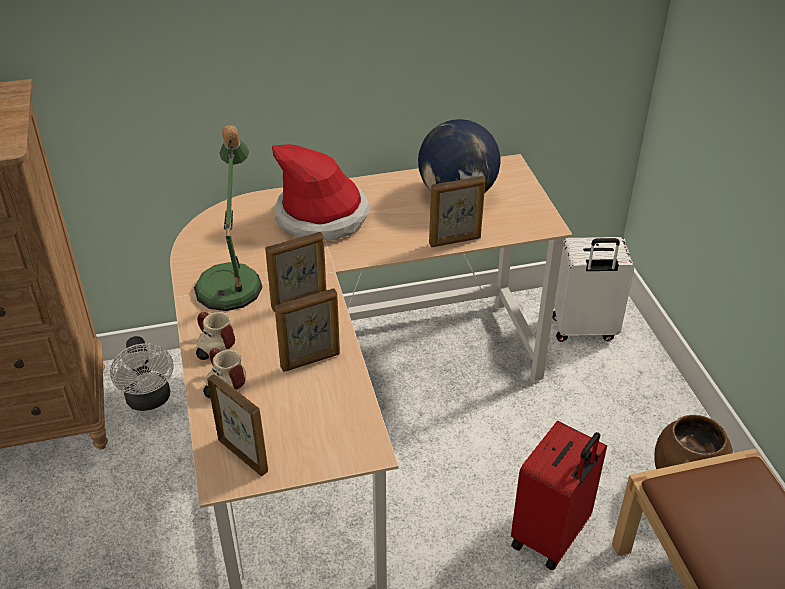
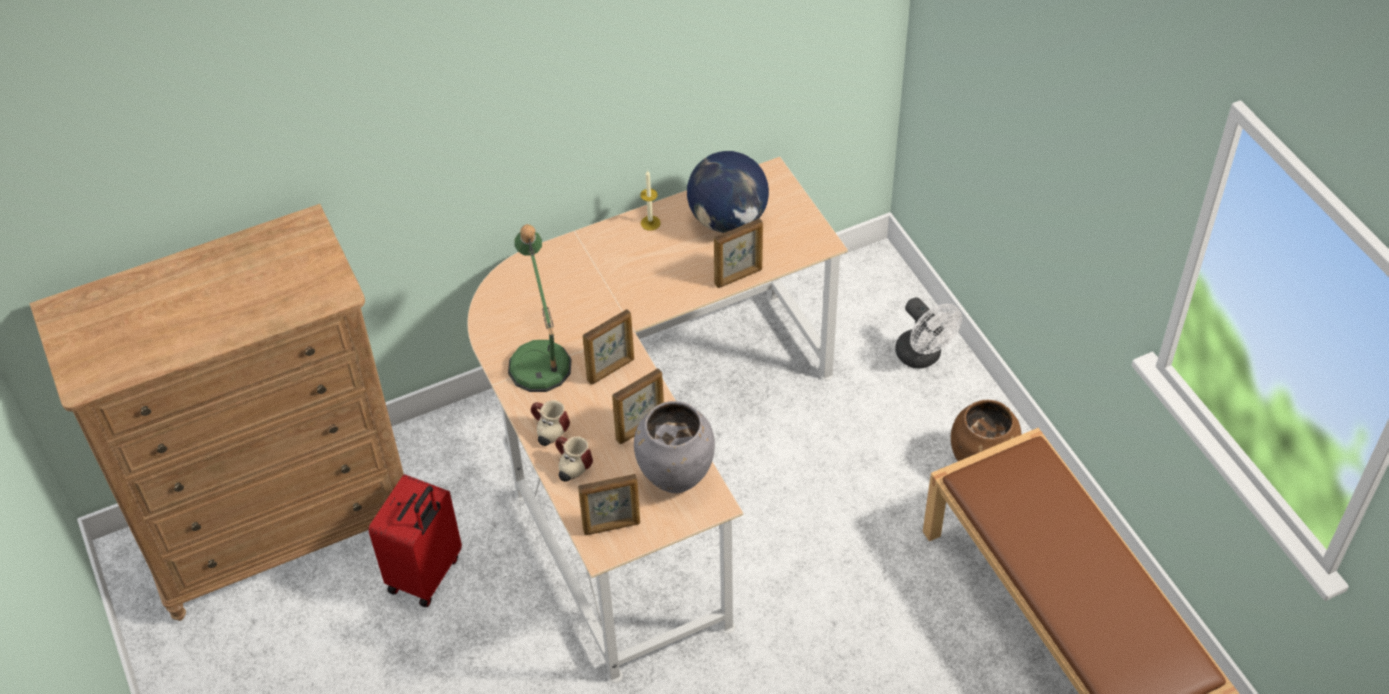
camera: 10 degrees left, 10 degrees up
white fan [110,336,174,411] -> white fan moved to [895,297,962,368]
picture frame [207,374,268,477] -> picture frame turned 135 degrees clockwise [578,474,640,535]
hat [272,144,371,240] -> none
red suitcase [511,421,607,571] -> red suitcase moved to [368,474,462,607]
white suitcase [552,237,634,342] -> none
none -> grey vase [634,401,715,493]
none -> candle [640,170,661,231]

